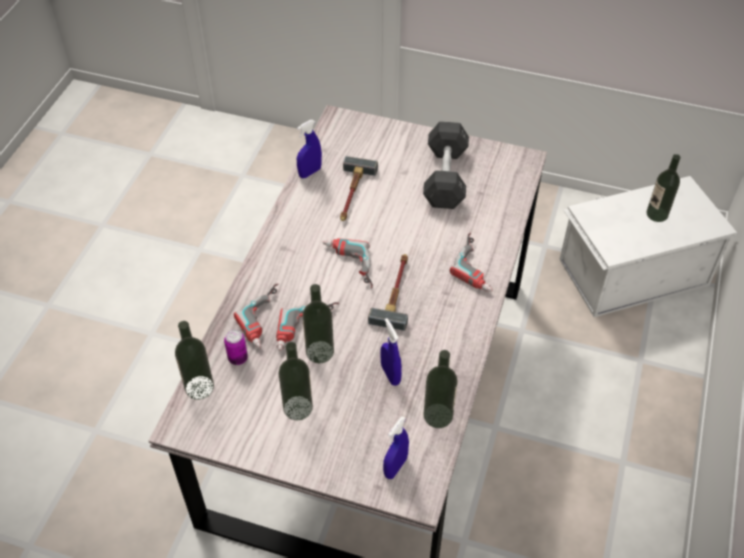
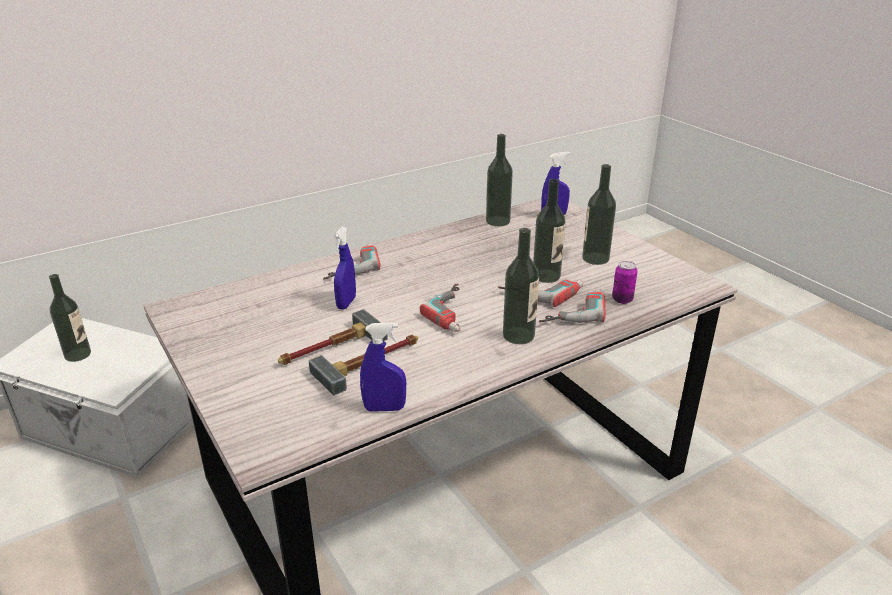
camera: 140 degrees left, 20 degrees down
bottle [175,321,214,400] -> bottle moved to [503,228,539,344]
hammer [368,254,408,331] -> hammer moved to [278,309,388,365]
blue spray bottle [381,318,402,386] -> blue spray bottle moved to [334,227,356,309]
grey dumbbell [423,121,469,209] -> none

